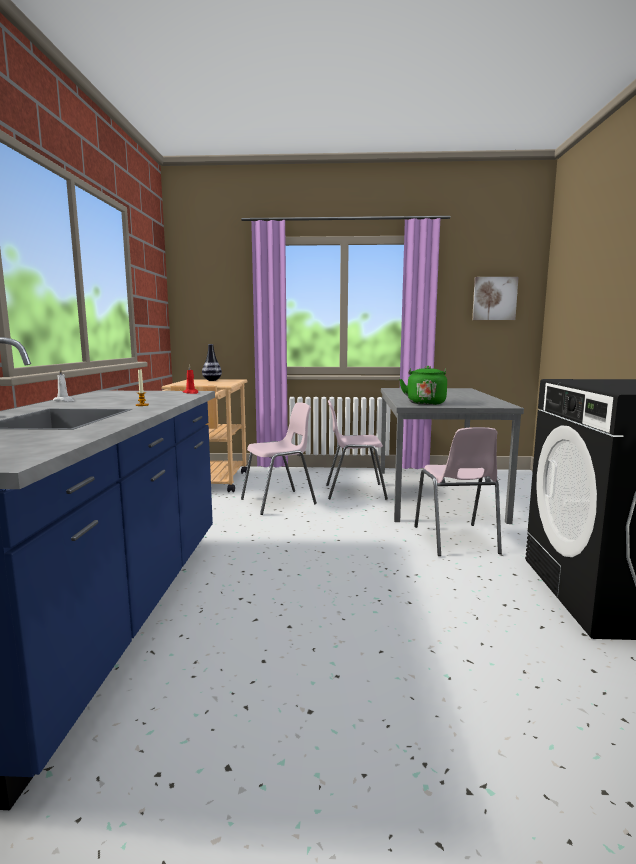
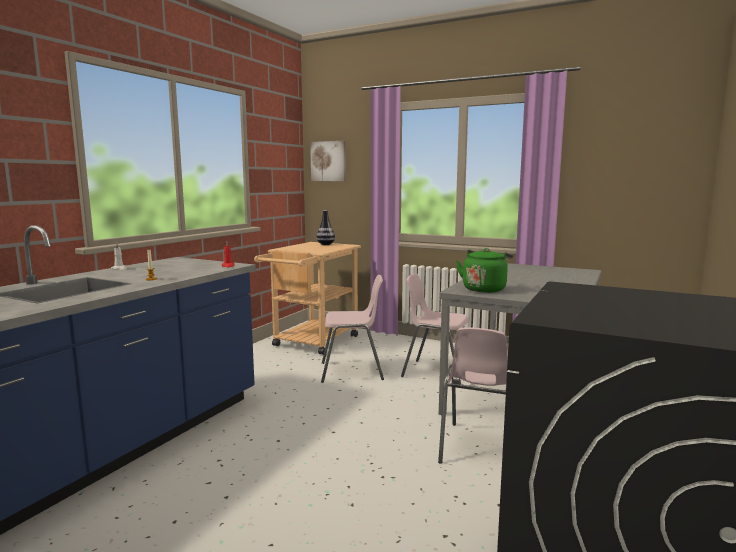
camera: 25 degrees right, 0 degrees up
picture [472,277,519,320] -> picture moved to [310,141,346,181]

